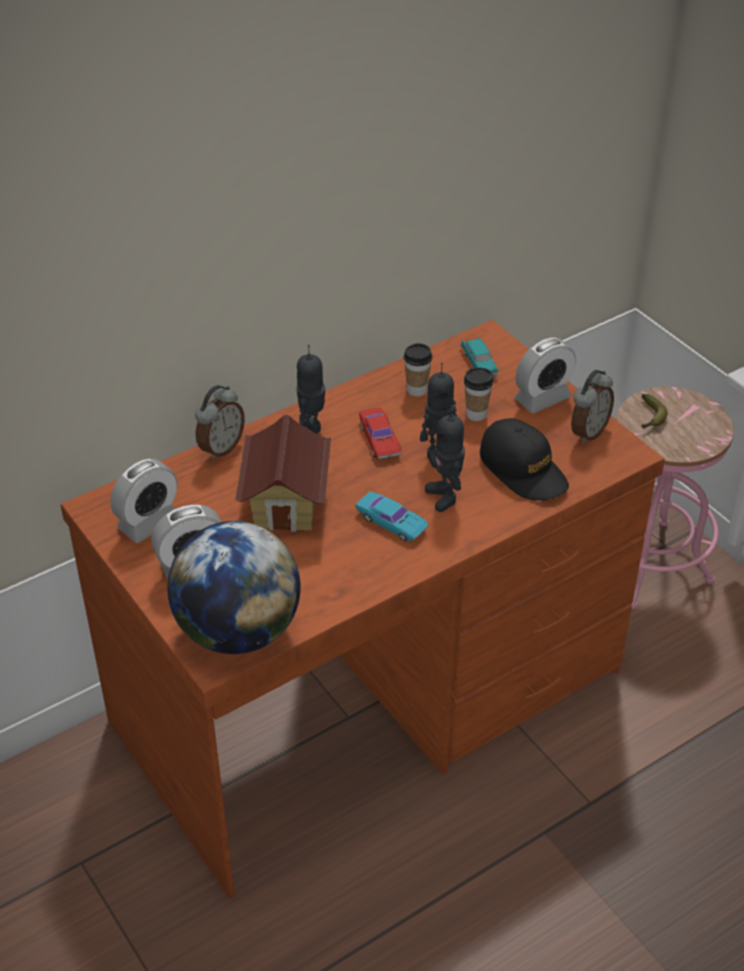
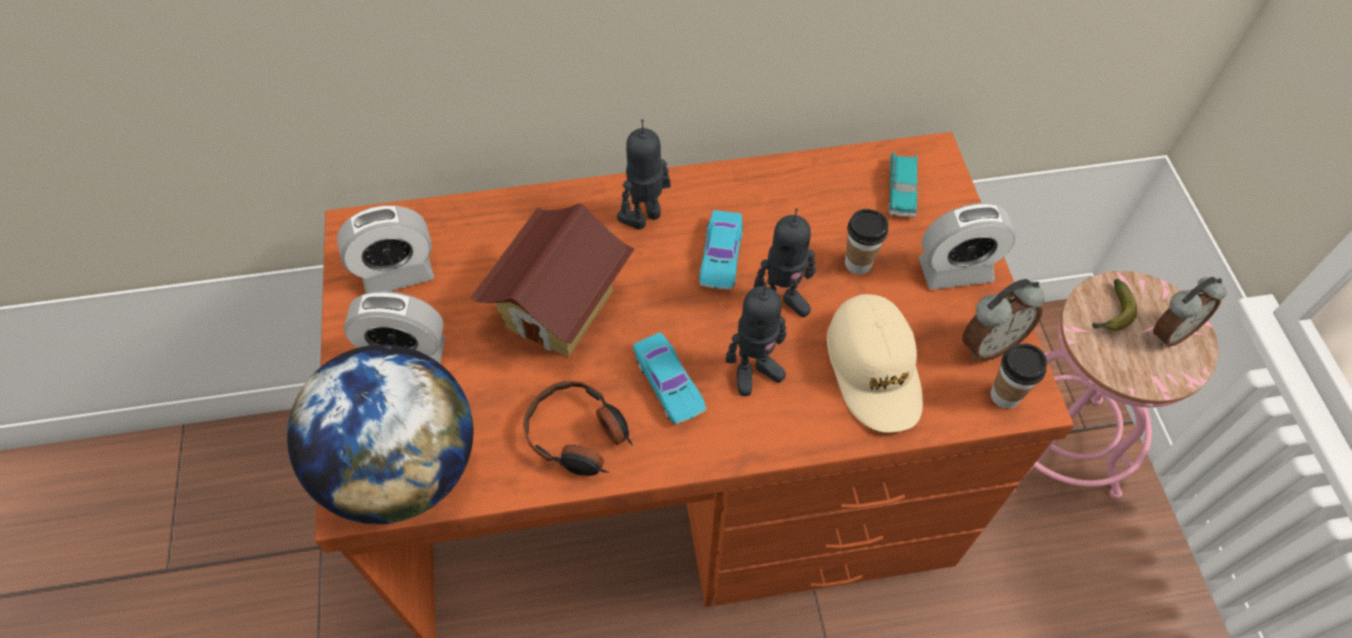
camera: 25 degrees right, 15 degrees up
alarm clock [195,385,245,460] -> alarm clock moved to [1153,277,1226,347]
red toy car [359,407,401,460] -> turquoise toy car [699,210,743,290]
cup [404,343,432,396] -> cup moved to [991,343,1047,409]
toy robot [425,406,465,512] -> toy robot turned 120 degrees counterclockwise [726,282,786,396]
black cap [480,418,569,501] -> beige cap [827,294,923,432]
none -> headphones [523,381,633,476]

